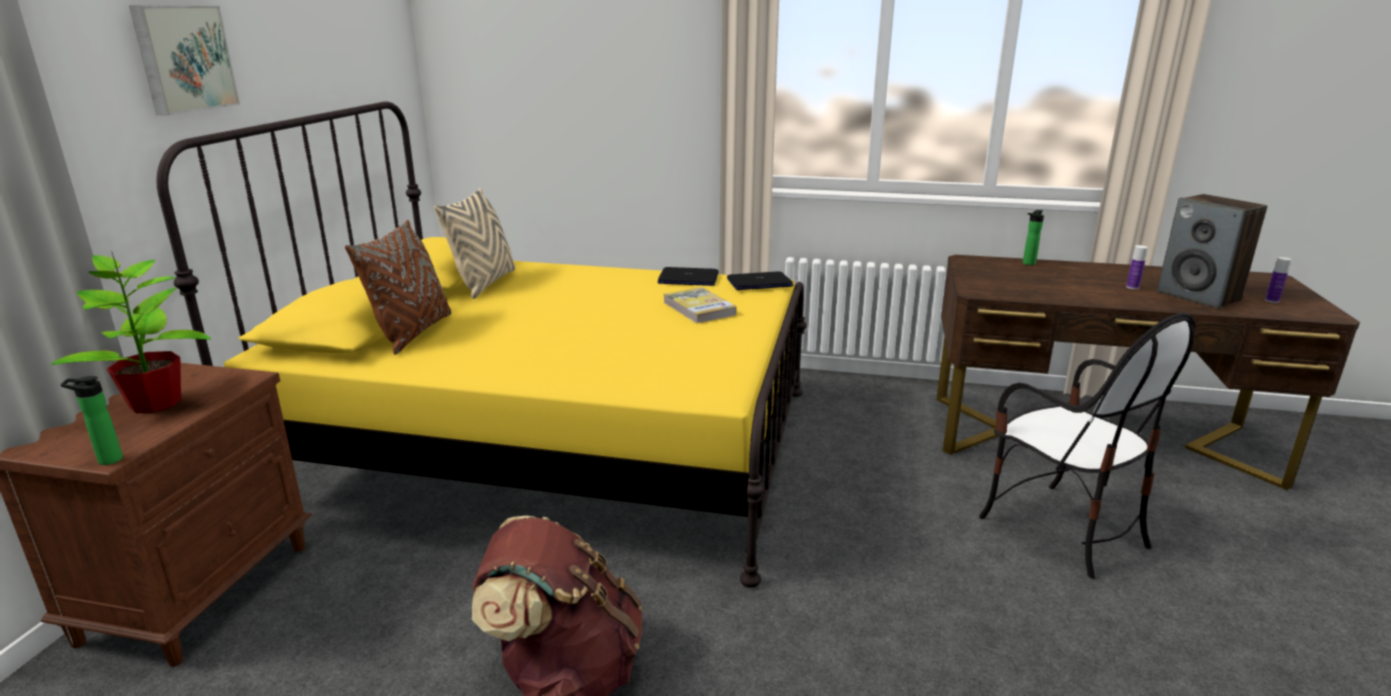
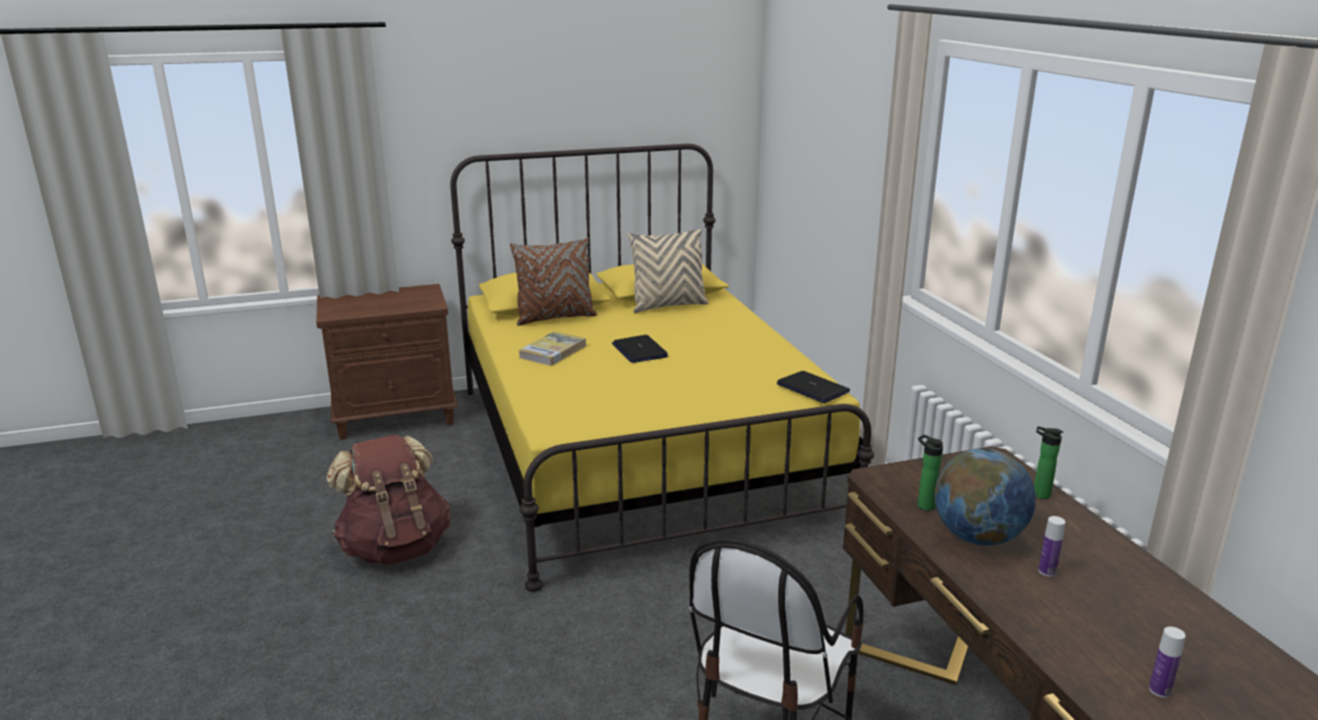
camera: 60 degrees right, 0 degrees up
potted plant [51,251,211,413] -> none
bottle [61,376,123,465] -> bottle moved to [918,435,943,511]
picture [129,6,240,116] -> none
laptop [657,267,719,286] -> laptop moved to [612,335,668,363]
book [663,287,736,324] -> book moved to [518,331,586,366]
speaker [1157,194,1267,309] -> none
none -> globe [934,449,1036,546]

